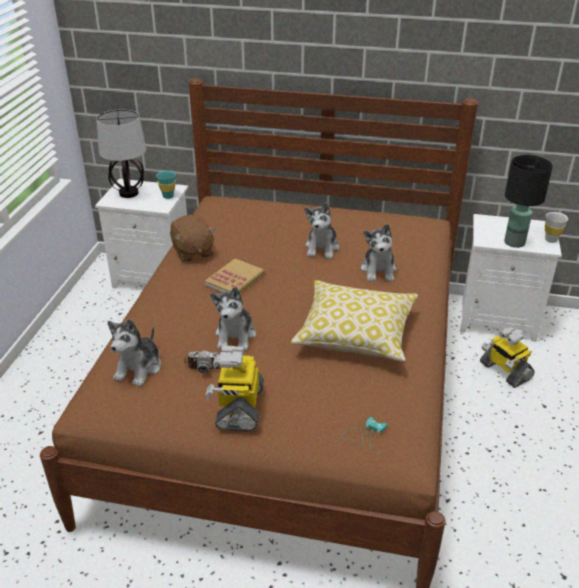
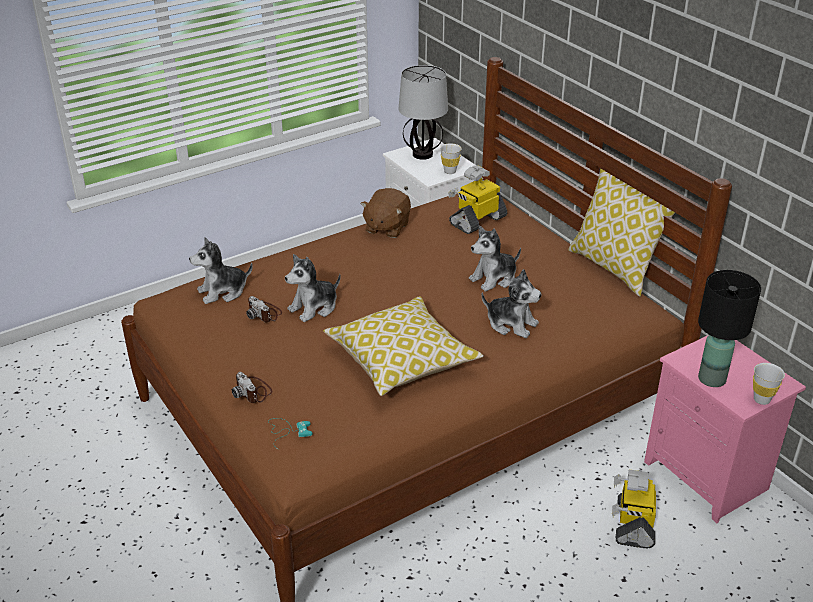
camera: 45 degrees right, 0 degrees up
turquoise cup [156,171,176,199] -> white cup [440,143,462,174]
book [205,259,265,294] -> none
toy robot [205,346,264,431] -> toy robot moved to [448,165,508,234]
plush toy [361,224,397,281] -> plush toy turned 105 degrees counterclockwise [481,269,542,338]
white nightstand [460,214,562,342] -> pink nightstand [644,335,806,523]
none -> camera [232,372,272,403]
none -> pillow [568,168,675,297]

